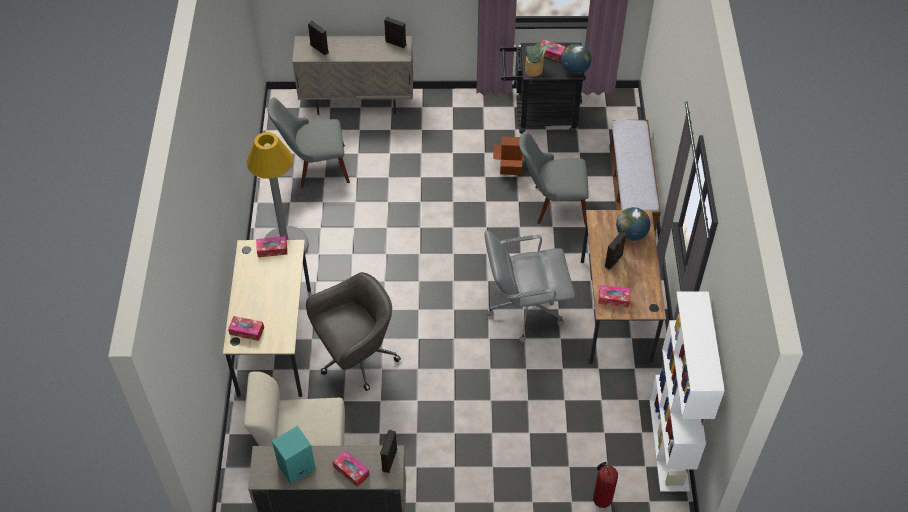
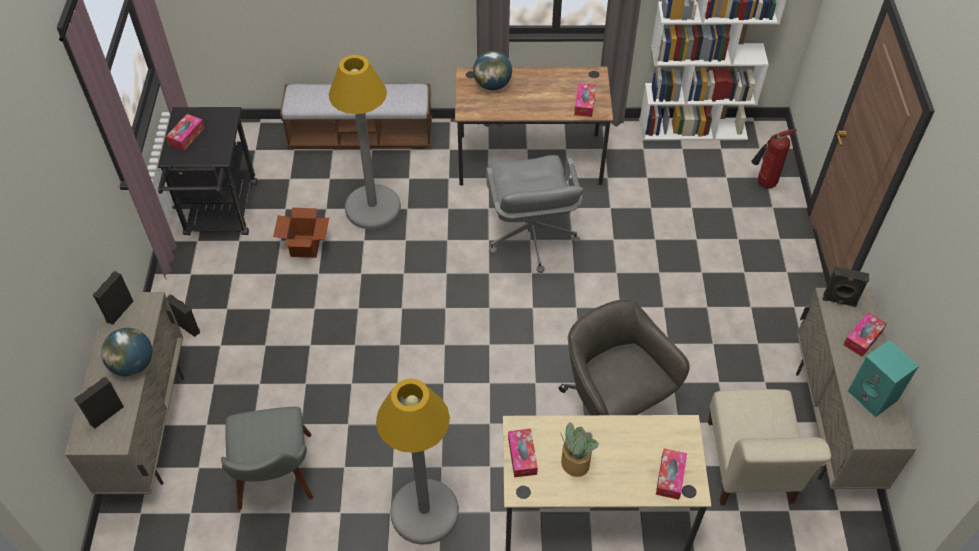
camera: 90 degrees left, 0 degrees up
grey chair [519,131,589,225] -> grey floor lamp [329,55,401,229]
potted plant [525,41,547,77] -> potted plant moved to [560,422,599,477]
globe [561,44,591,75] -> globe moved to [101,328,152,376]
black speaker [605,231,627,270] -> black speaker moved to [167,295,200,337]

